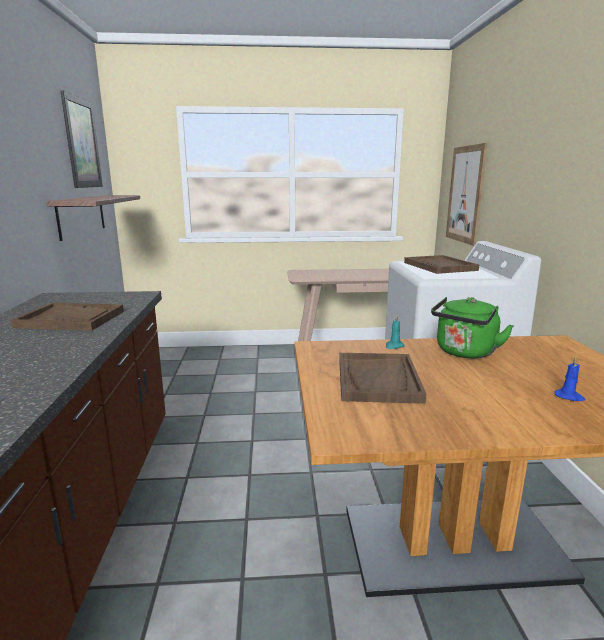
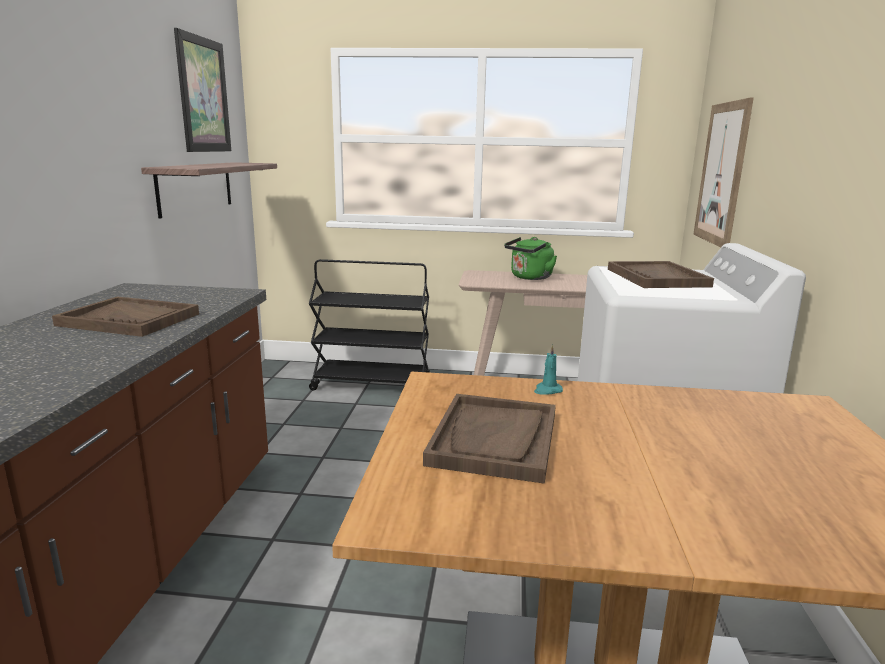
camera: 10 degrees right, 0 degrees up
green kettle [431,297,514,358] -> green kettle moved to [504,237,557,280]
blue candle [555,357,585,401] -> none
none -> black cart [309,259,430,391]

